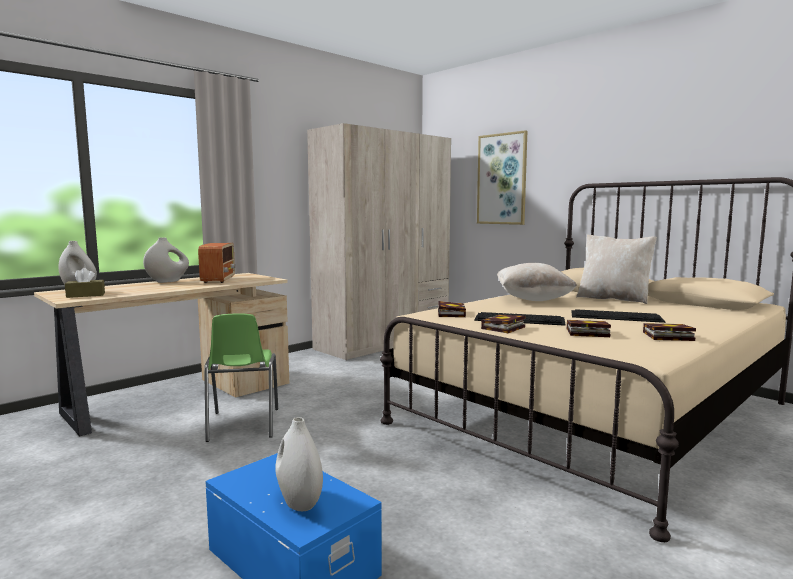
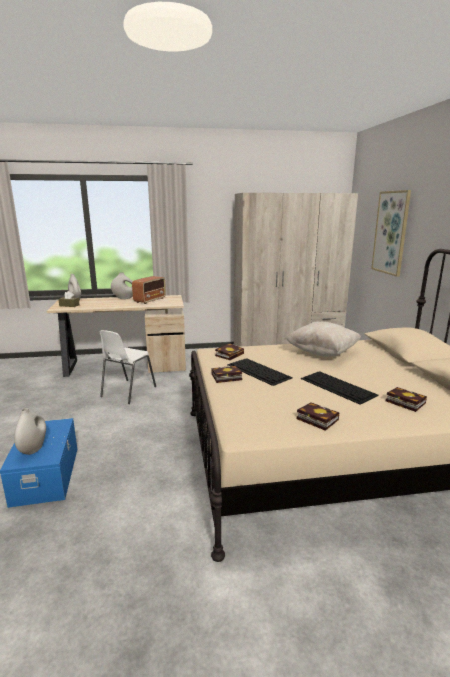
camera: 35 degrees right, 10 degrees up
green chair [204,313,278,442] -> white chair [99,330,156,404]
book [567,320,611,337] -> book moved to [386,387,427,412]
beige pillow [576,234,657,304] -> none

